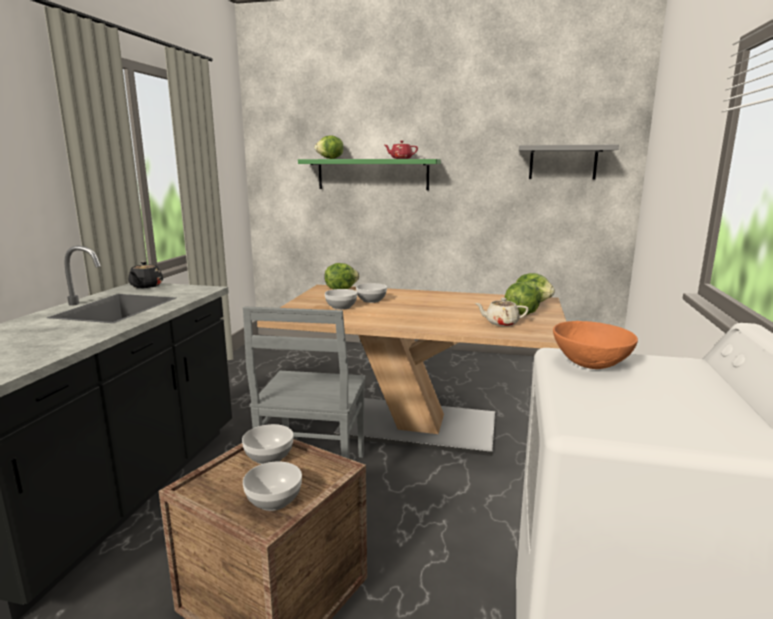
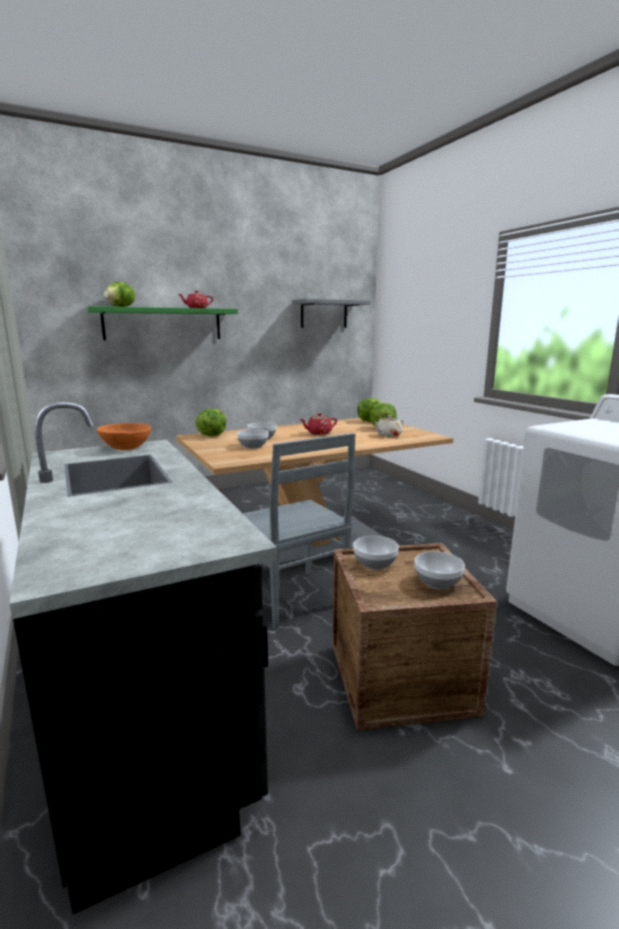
camera: 40 degrees left, 0 degrees up
black teapot [128,261,163,288] -> none
orange bowl [553,321,638,369] -> orange bowl moved to [97,423,151,450]
none -> red teapot [300,413,337,435]

